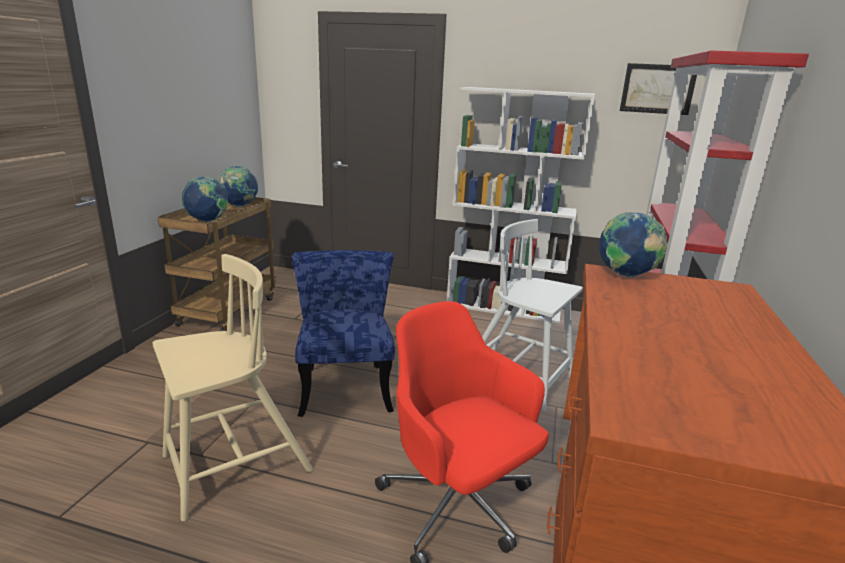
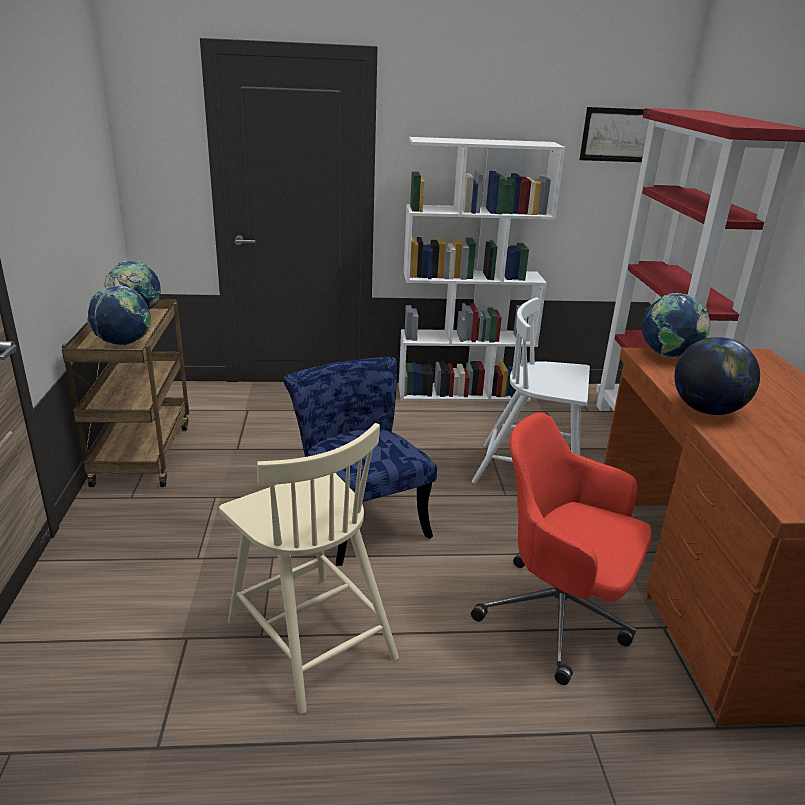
camera: 20 degrees left, 5 degrees up
beige chair [153,254,313,521] -> beige chair turned 105 degrees clockwise [219,423,399,714]
none -> globe [674,337,760,415]

